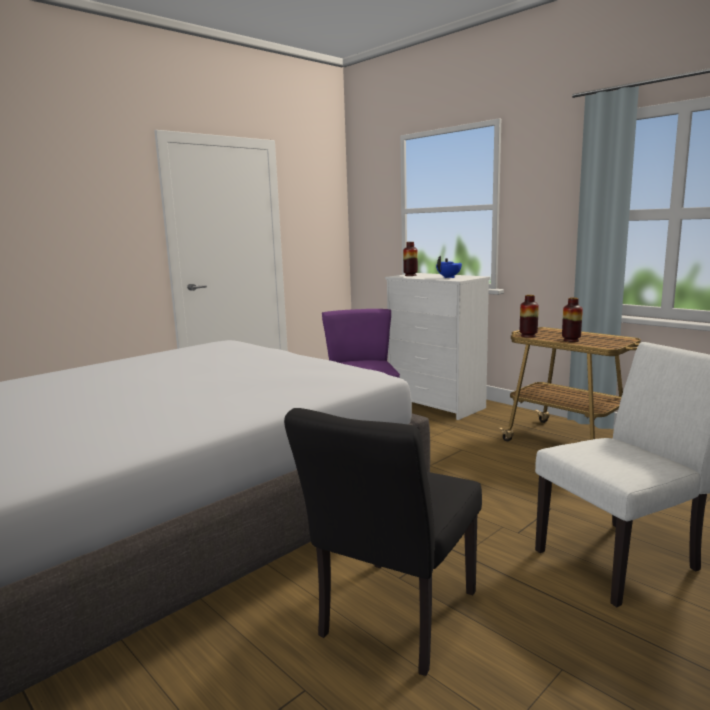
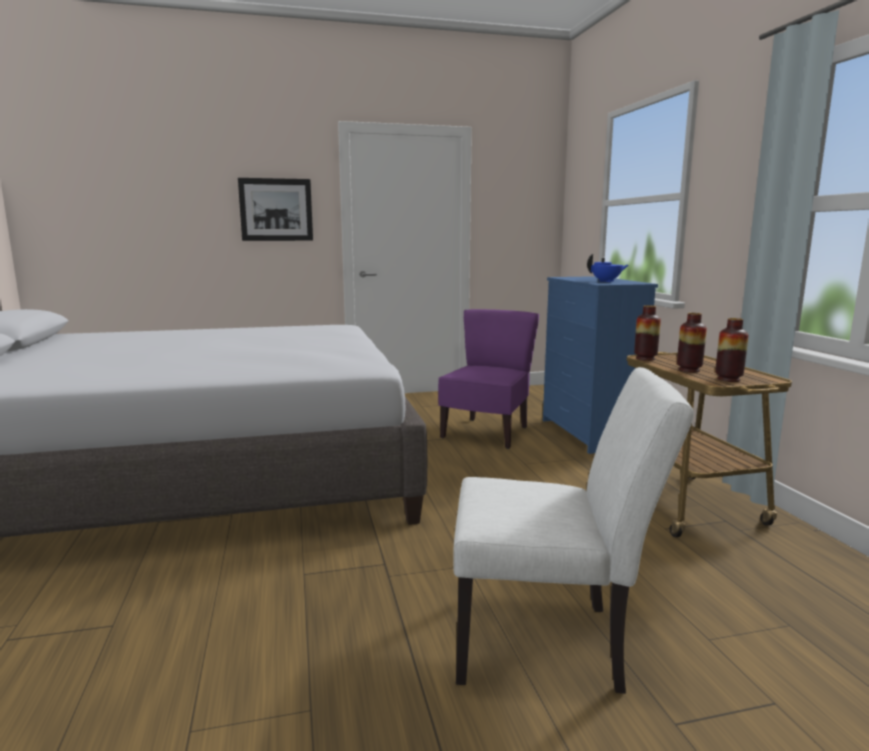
camera: 30 degrees right, 0 degrees up
black chair [284,408,482,676] -> none
white dresser [385,273,490,420] -> blue dresser [543,276,658,454]
vase [403,242,418,276] -> vase moved to [715,318,748,382]
none -> picture [238,178,313,241]

